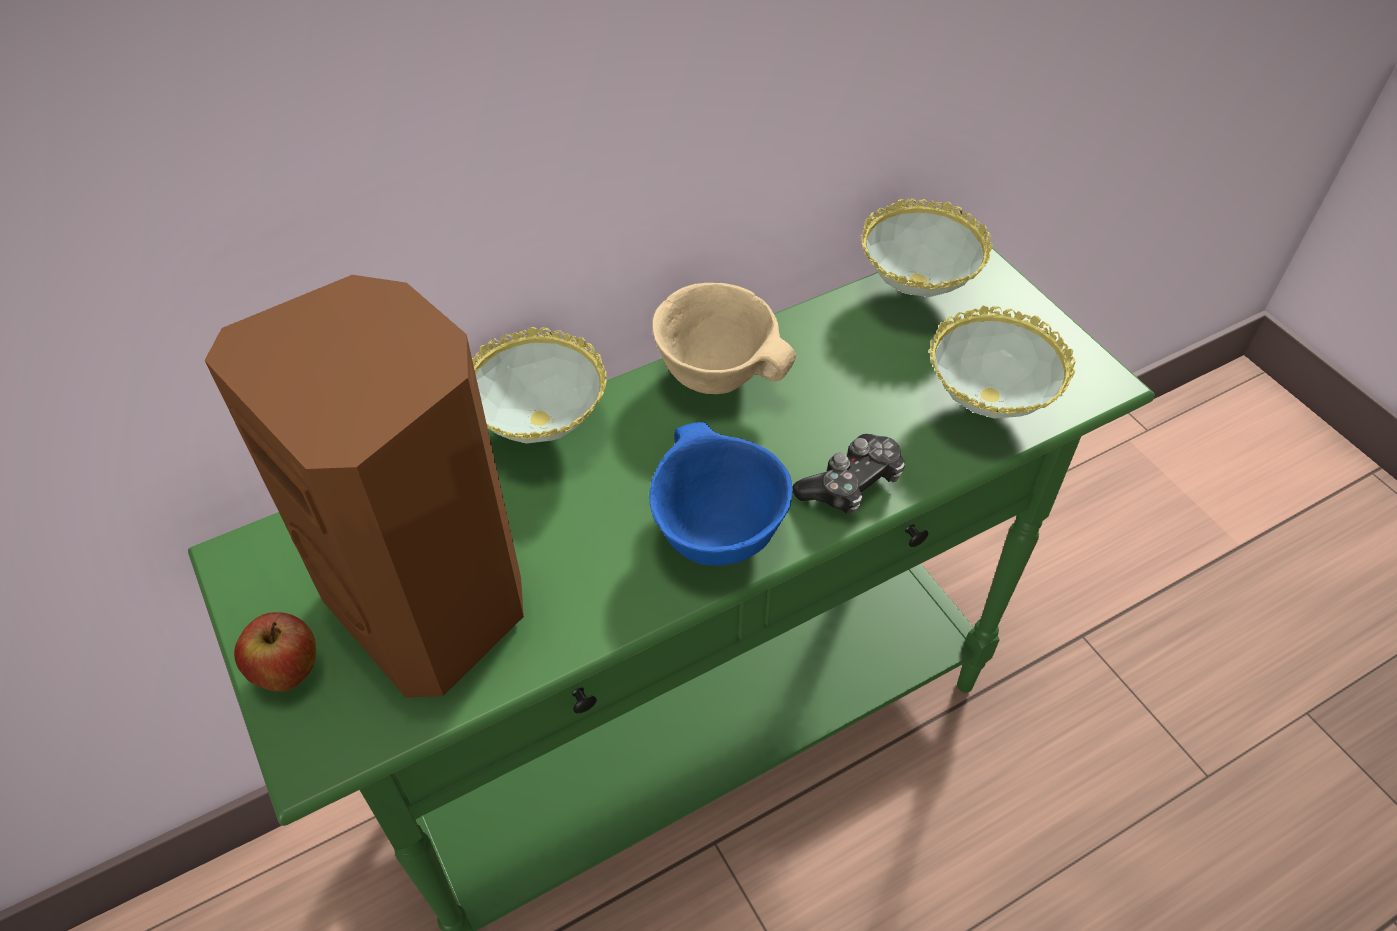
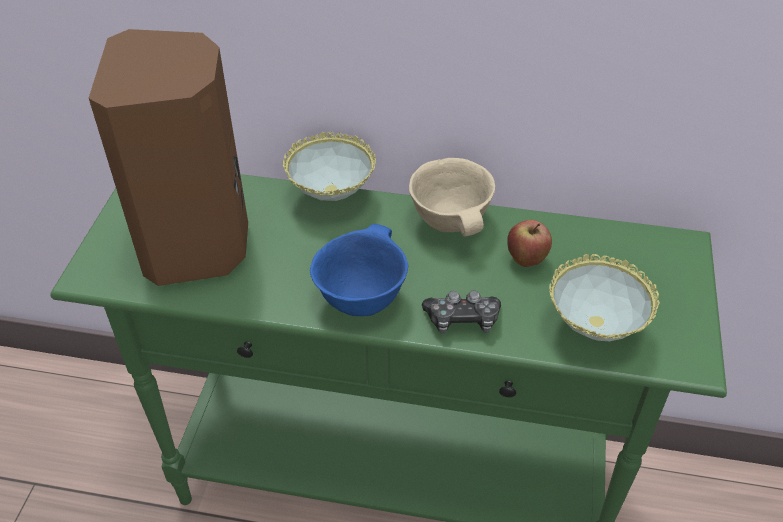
camera: 40 degrees right, 5 degrees down
apple [234,612,316,692] -> apple moved to [507,220,552,267]
bowl [861,198,993,297] -> none

